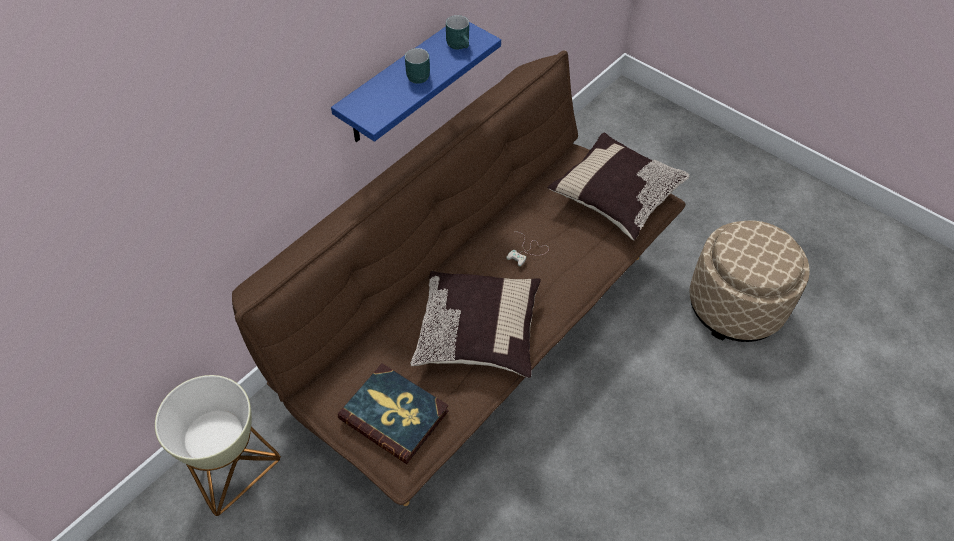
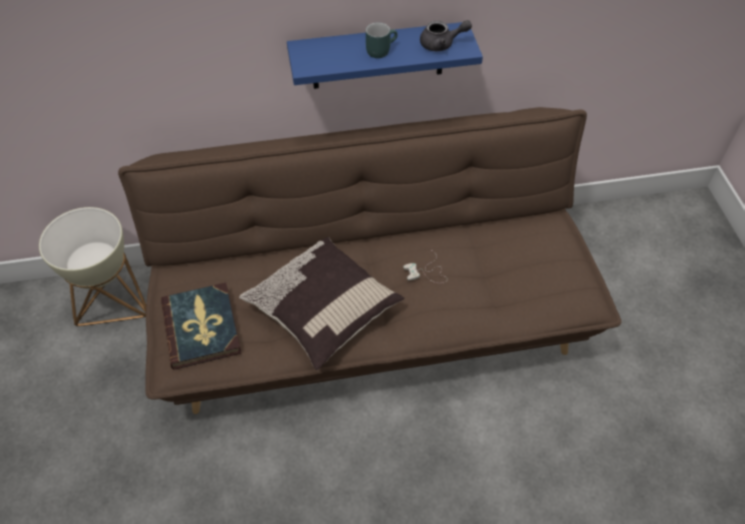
camera: 40 degrees right, 0 degrees up
turquoise mug [446,15,469,49] -> grey teapot [420,20,472,51]
pillow [548,133,690,240] -> none
beige ottoman [689,220,810,342] -> none

